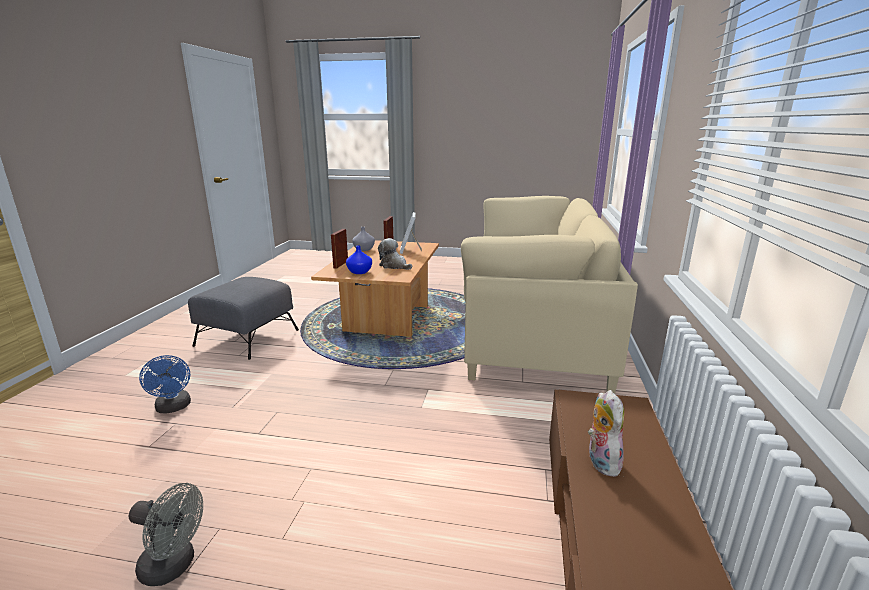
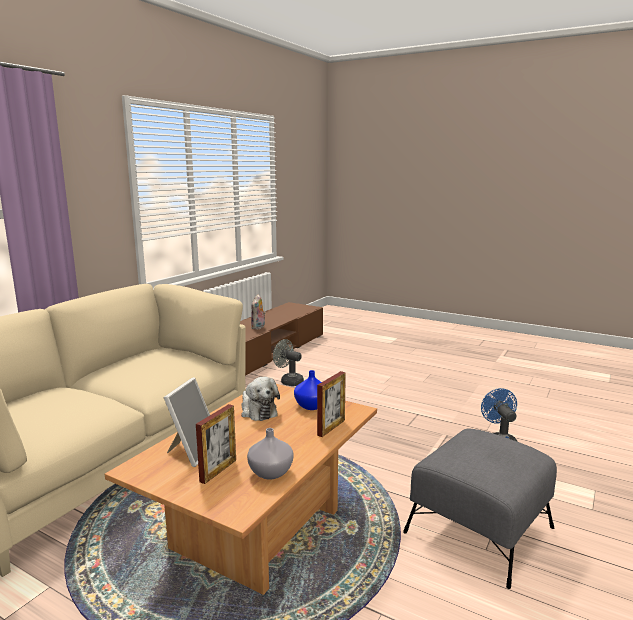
camera: 160 degrees left, 5 degrees down
grey fan [129,483,203,586] -> grey fan moved to [273,339,304,386]

